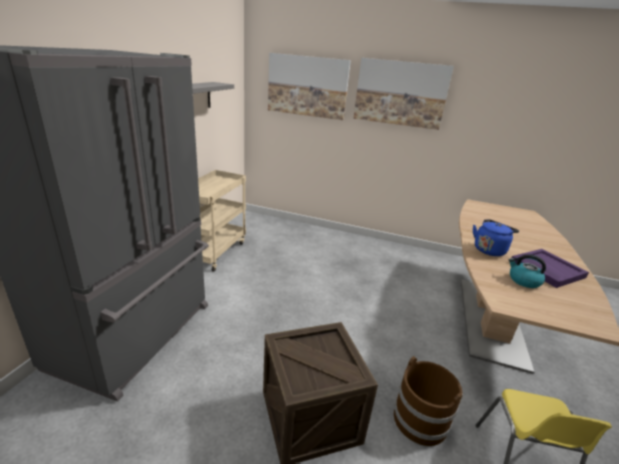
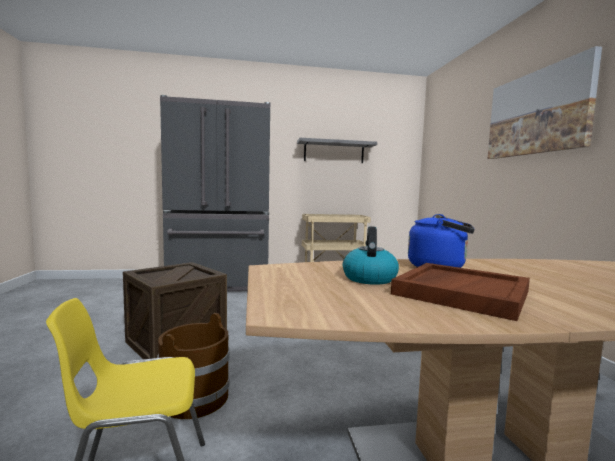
camera: 65 degrees right, 20 degrees down
picture [268,53,351,120] -> none
purple tray [512,249,589,288] -> brown tray [391,263,530,321]

